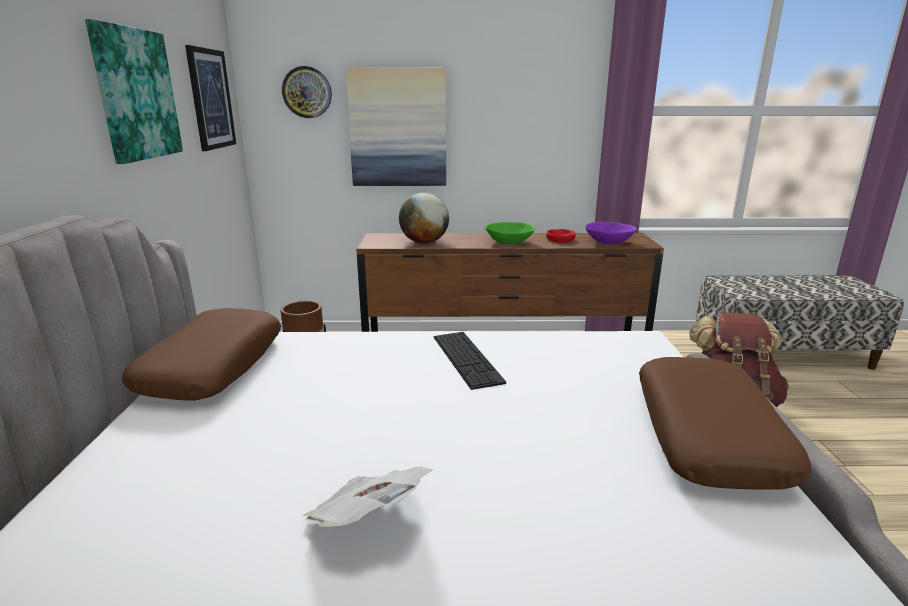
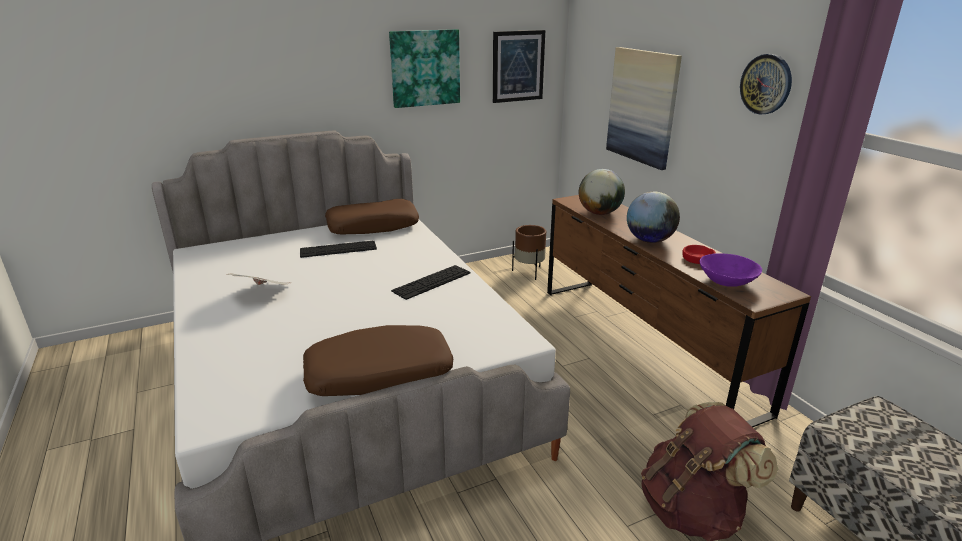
camera: 65 degrees right, 5 degrees up
wall clock [282,66,332,118] -> wall clock moved to [740,54,792,114]
green bowl [485,222,535,245] -> globe [627,192,680,243]
none -> keyboard [300,240,377,258]

